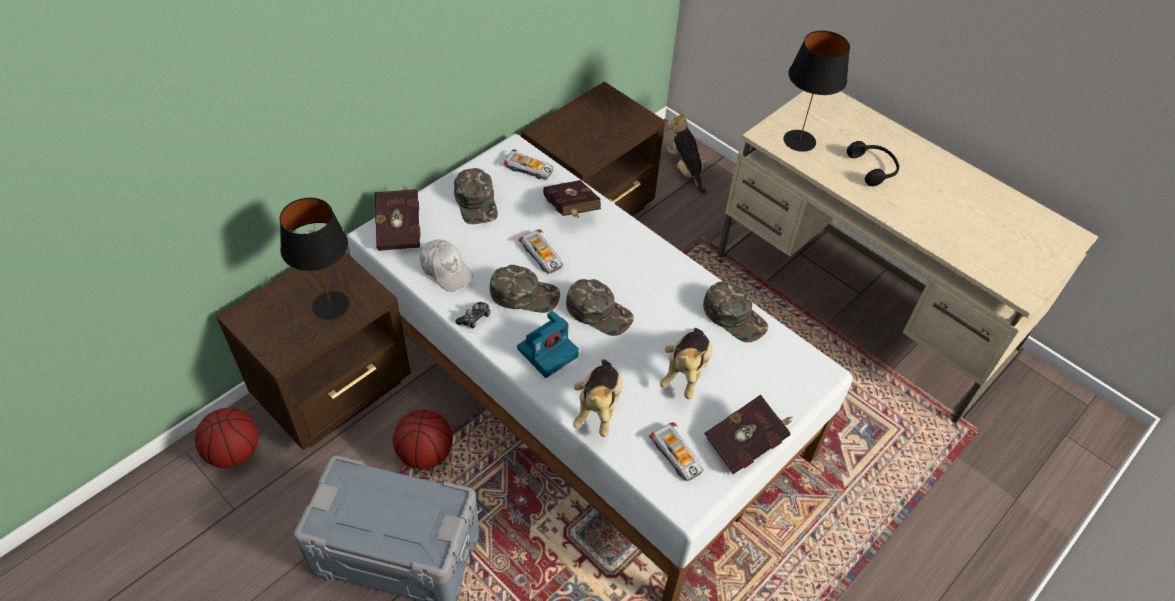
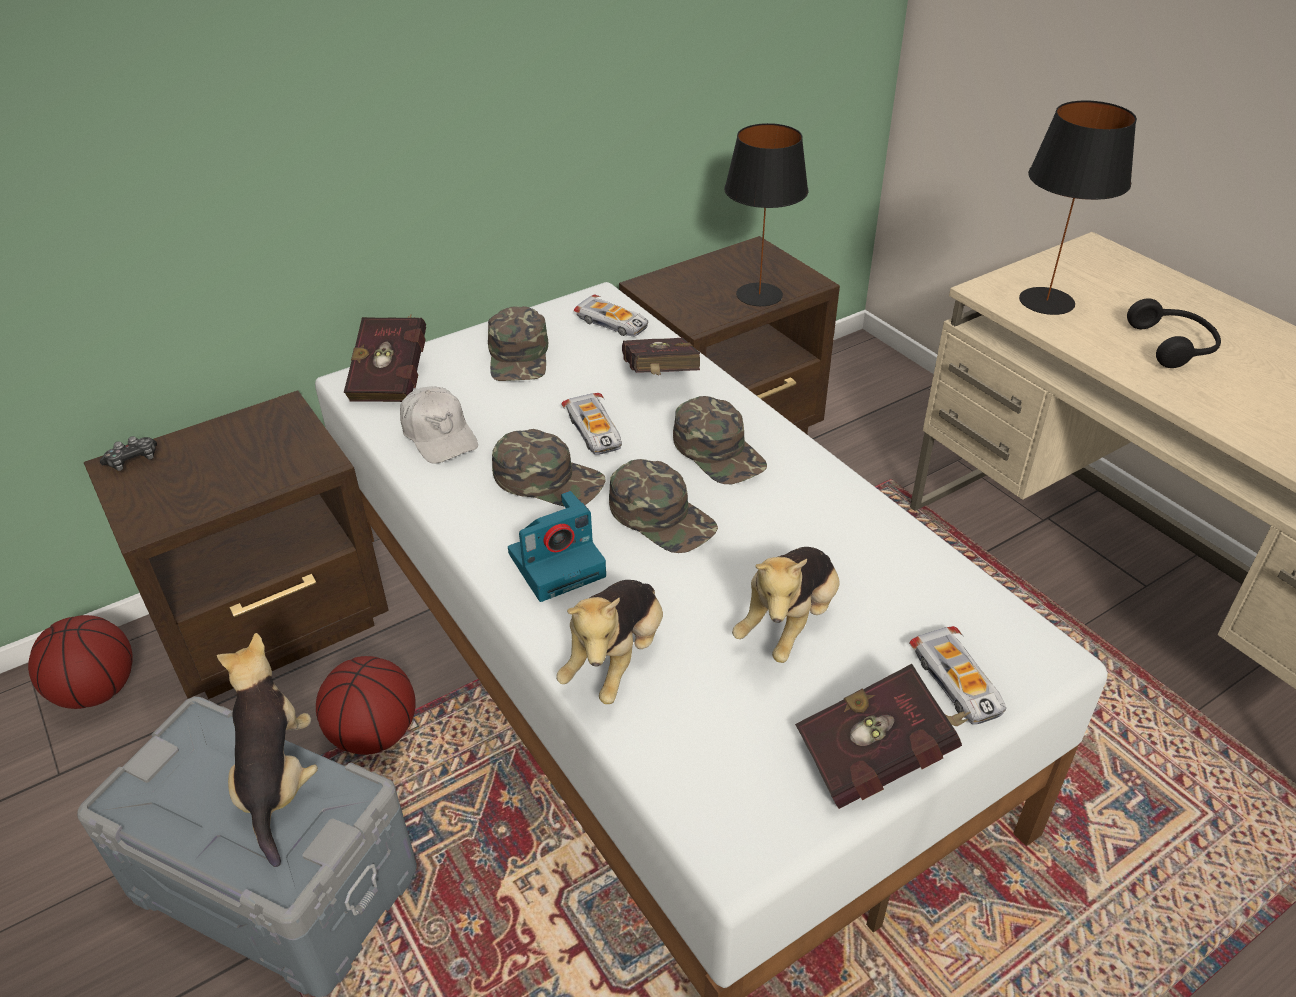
camera: 15 degrees right, 10 degrees down
black table lamp [280,198,349,320] -> black table lamp moved to [724,123,808,306]
game controller [456,302,490,328] -> game controller moved to [100,436,157,471]
toy car [649,422,704,481] -> toy car moved to [909,626,1006,725]
plush toy [667,110,706,194] -> plush toy moved to [217,633,318,867]
green cap [703,281,768,342] -> green cap moved to [673,396,767,484]

